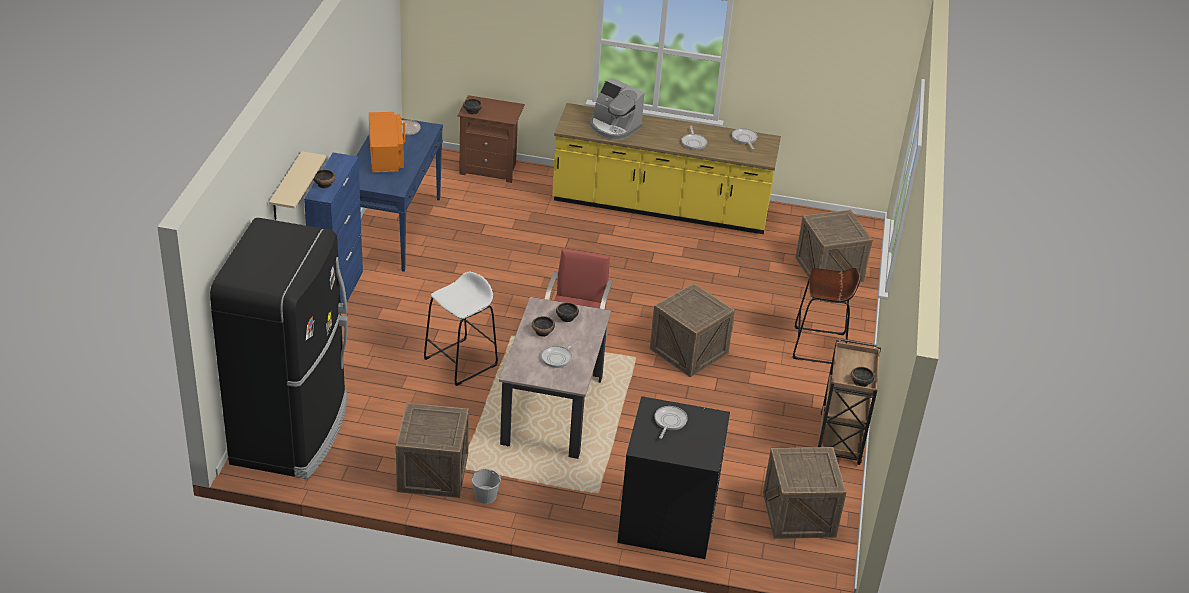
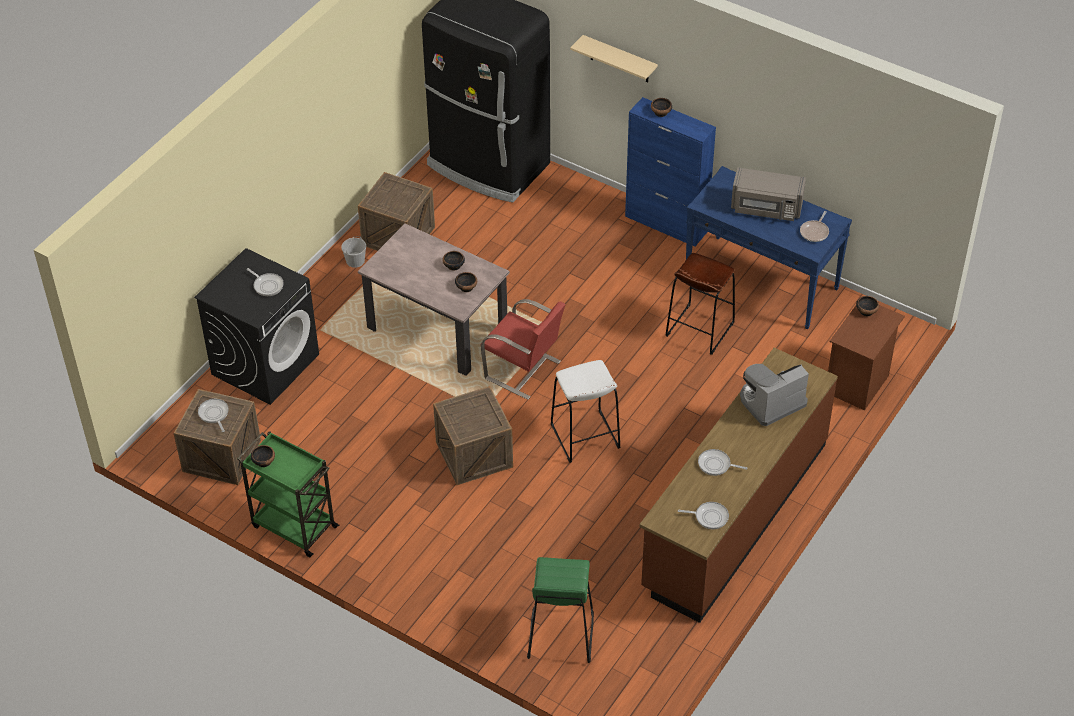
camera: 115 degrees right, 10 degrees up
orange microwave [369,112,405,172] -> grey microwave [731,167,806,221]
white stool [424,272,498,386] -> white stool moved to [551,360,620,463]
frying pan [541,341,580,368] -> frying pan moved to [198,399,229,432]
yellow counter [552,103,781,234] -> brown counter [639,348,838,623]
brown stool [793,268,861,364] -> brown stool moved to [665,253,735,355]
crate [795,210,873,282] -> green stool [527,557,594,663]
brown cart [818,338,881,465] -> green cart [237,431,339,557]

